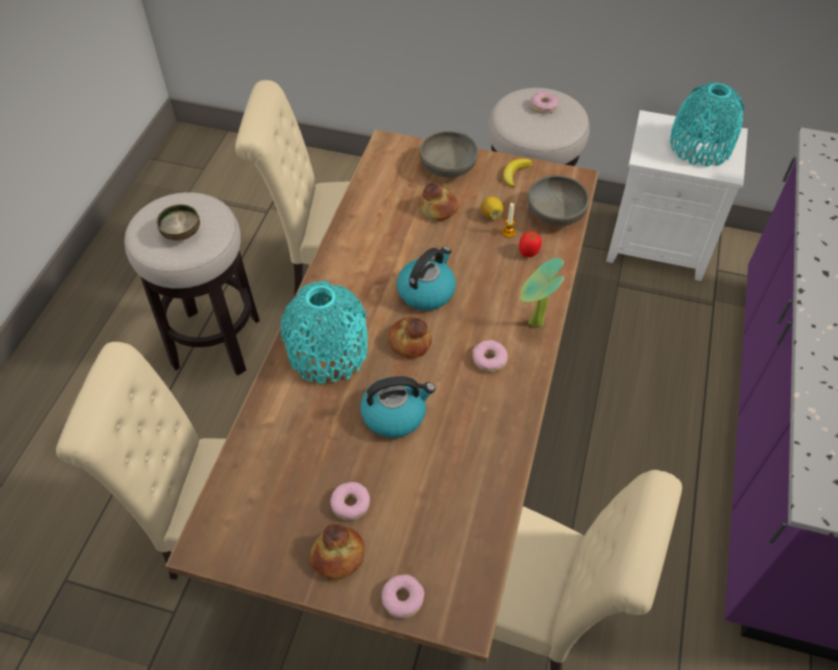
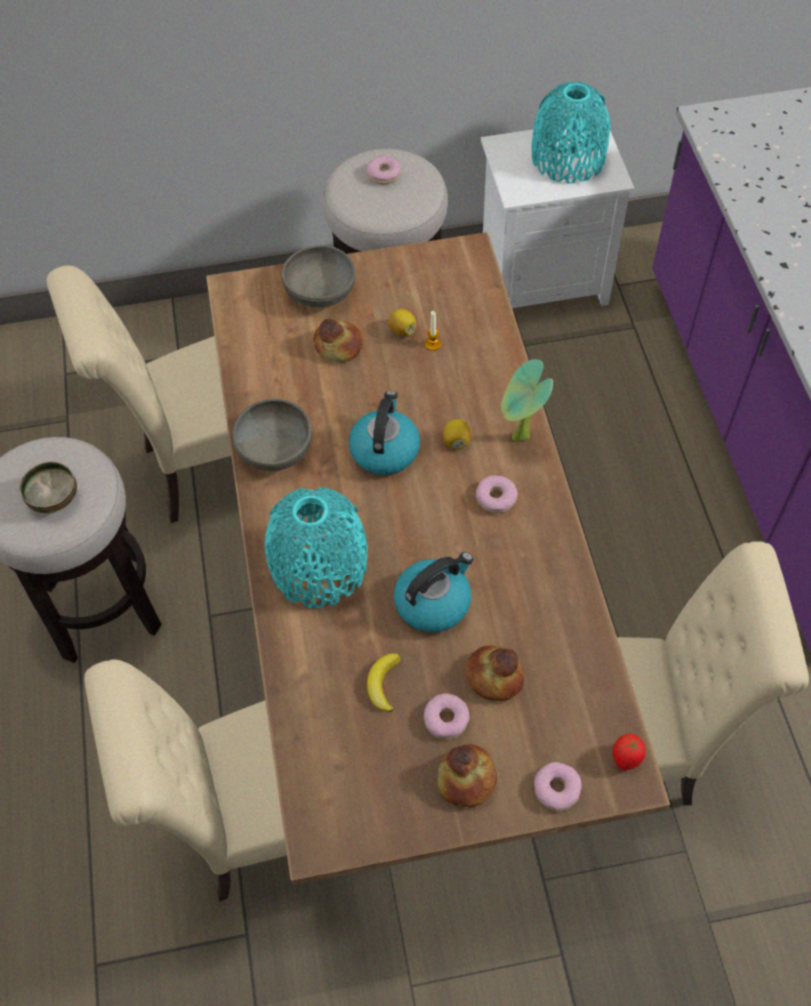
camera: 25 degrees left, 5 degrees up
bread [388,317,432,358] -> bread moved to [465,645,524,701]
banana [503,159,533,188] -> banana moved to [367,653,401,712]
tomato [519,231,542,257] -> tomato moved to [612,733,646,770]
grey bowl [527,175,589,226] -> grey bowl moved to [233,398,312,471]
none -> lemon [443,419,471,449]

